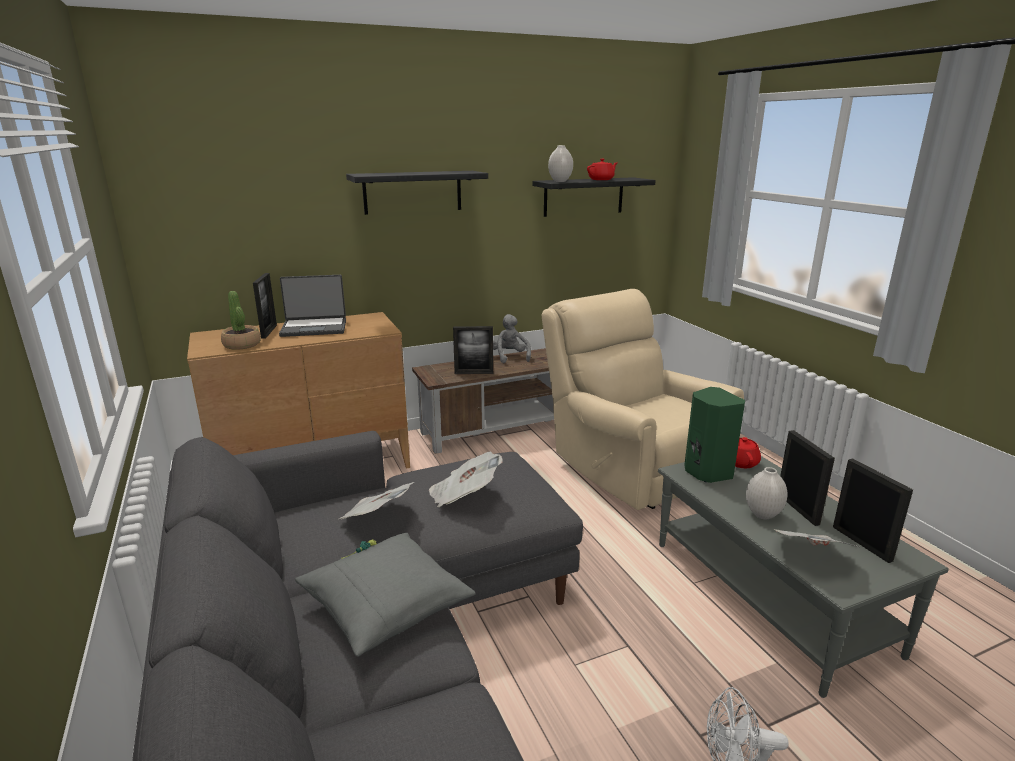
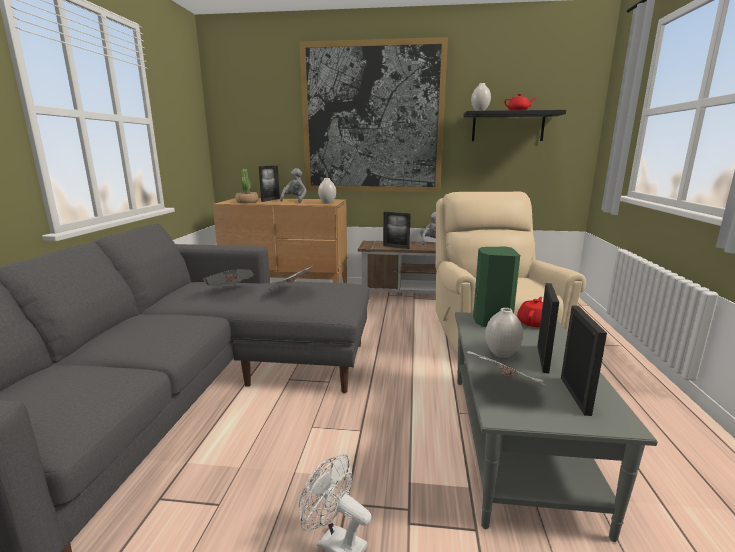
camera: 30 degrees right, 5 degrees down
laptop [279,275,346,337] -> grey plush toy [280,168,307,203]
grey pillow [295,533,476,657] -> none
black shelf [346,171,488,215] -> picture [300,37,448,192]
none -> white vase [318,178,336,204]

